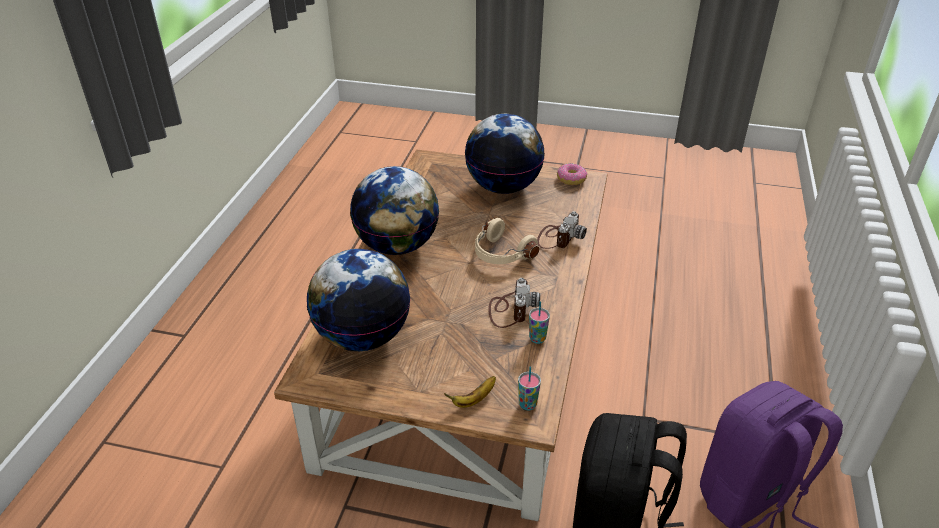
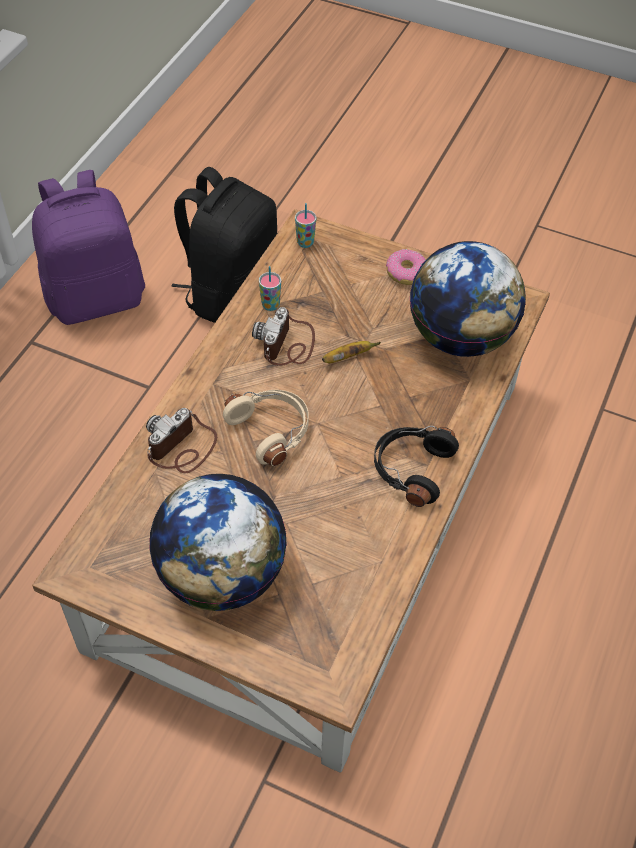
camera: 170 degrees left, 15 degrees up
globe [350,166,439,255] -> black headphones [374,426,459,507]
banana [444,376,496,408] -> banana moved to [322,341,381,363]
donut [557,163,587,185] -> donut moved to [386,249,426,285]

